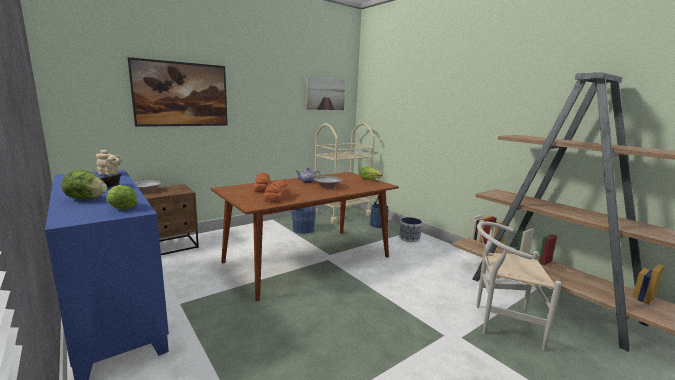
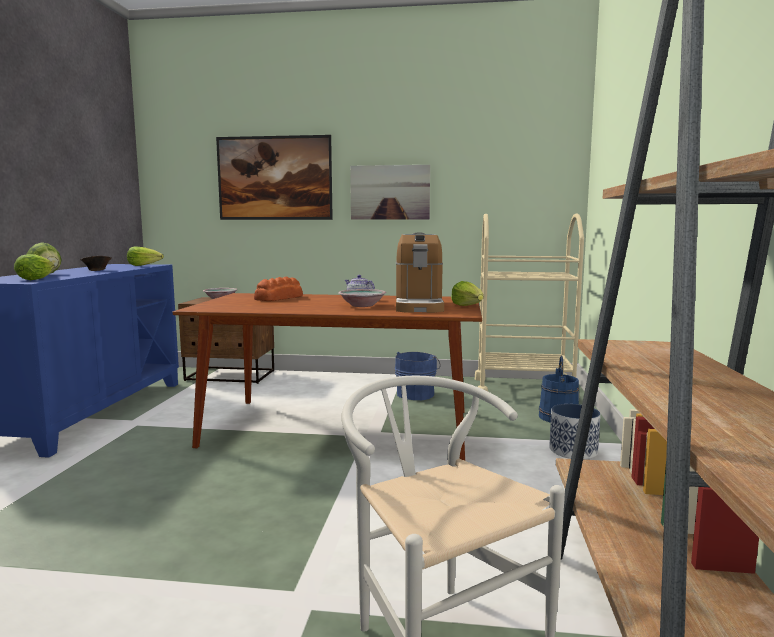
camera: 45 degrees right, 5 degrees down
beige teapot [96,150,123,175] -> lettuce [127,246,164,266]
bread [263,180,290,203] -> none
picture [306,77,345,110] -> picture moved to [350,165,430,220]
none -> coffee machine [396,232,444,313]

